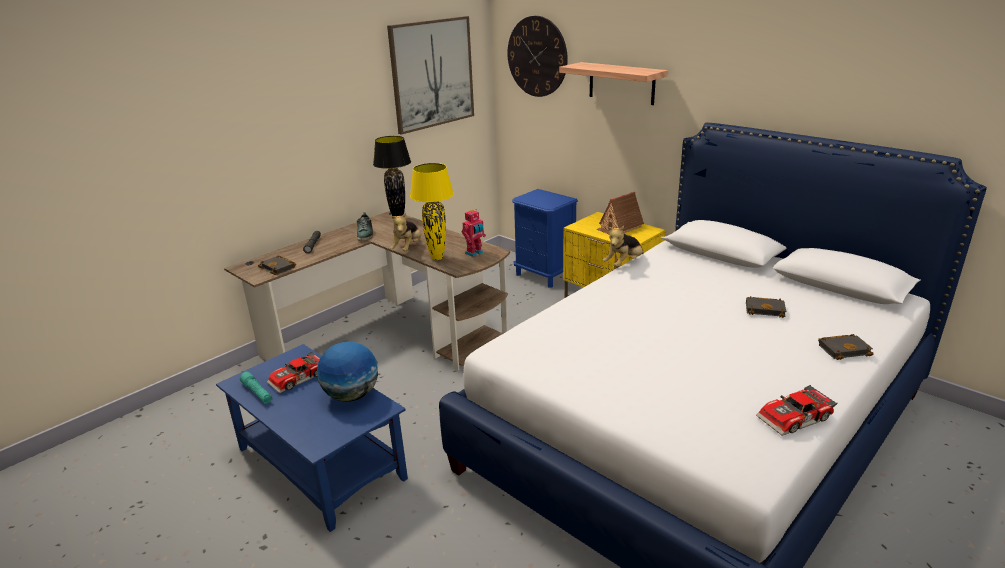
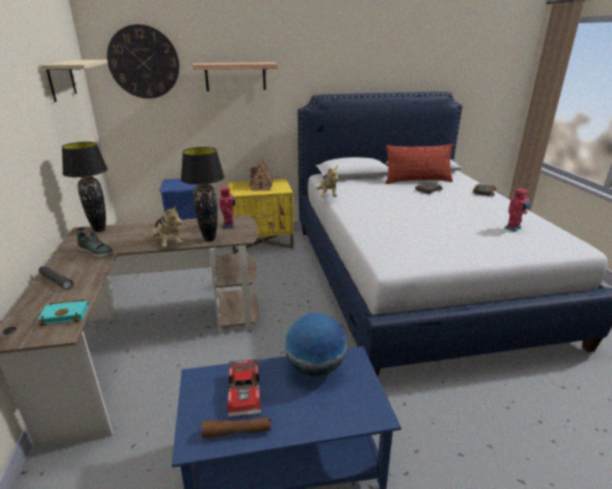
camera: 55 degrees left, 0 degrees up
turquoise flashlight [240,372,273,403] -> brown flashlight [201,418,271,438]
black book [258,255,296,275] -> turquoise book [38,299,89,326]
picture [387,16,474,135] -> beige shelf [40,60,108,102]
yellow table lamp [410,163,454,260] -> black table lamp [181,147,225,241]
toy car [756,385,838,436] -> none
none -> pillow [386,144,453,184]
none -> toy robot [505,187,530,232]

